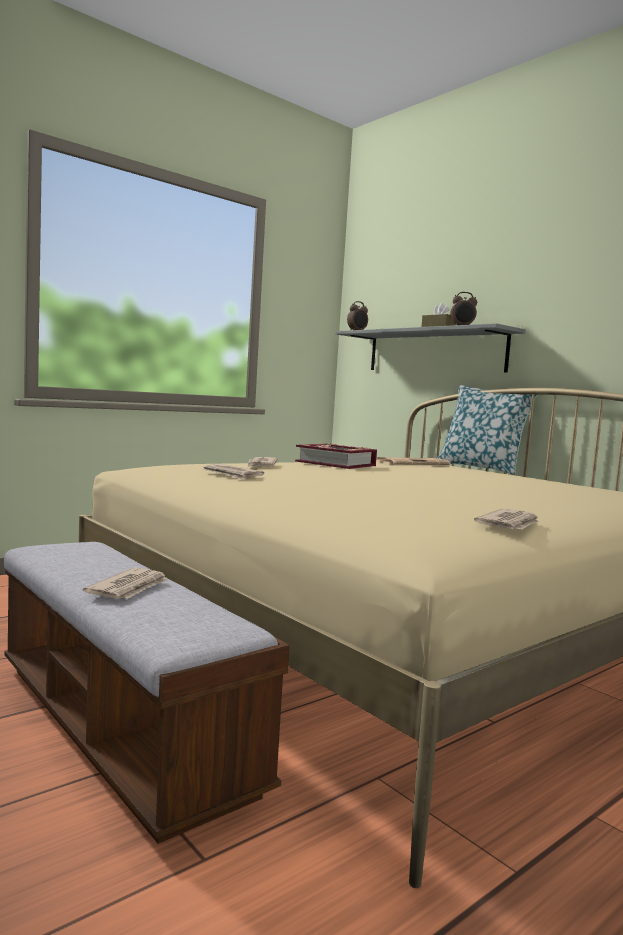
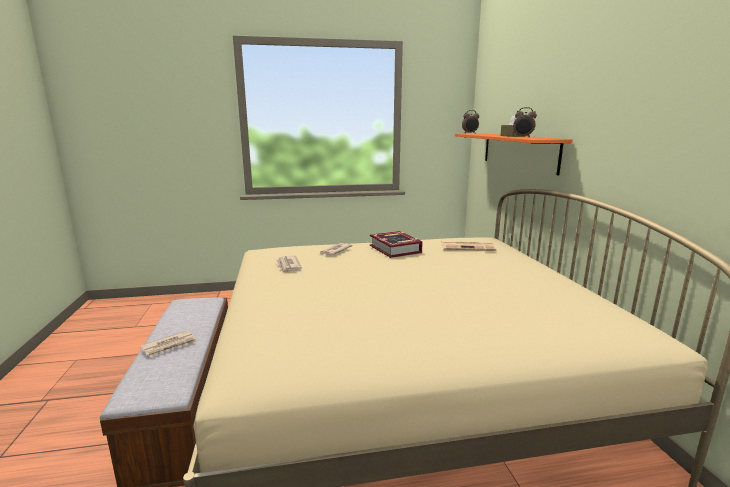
camera: 30 degrees right, 10 degrees up
grey shelf [336,323,526,373] -> orange shelf [455,133,573,175]
pillow [438,385,538,475] -> none
newspaper [474,508,539,529] -> none

